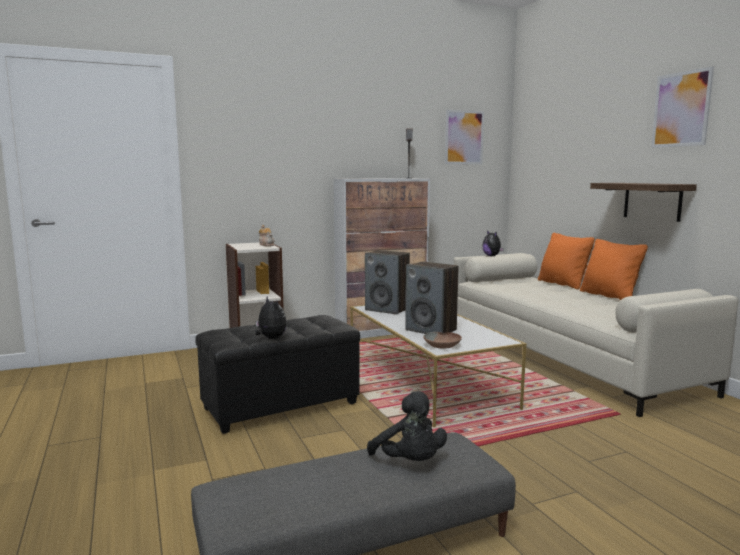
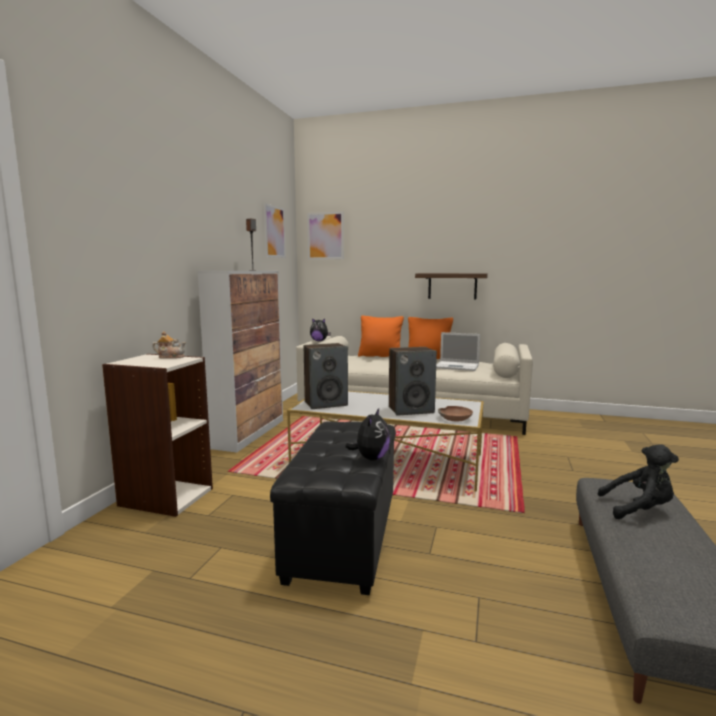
camera: 50 degrees left, 0 degrees up
plush toy [255,296,286,339] -> plush toy turned 105 degrees clockwise [345,408,390,461]
picture [651,67,714,148] -> picture moved to [307,212,344,260]
none -> laptop [436,332,480,371]

